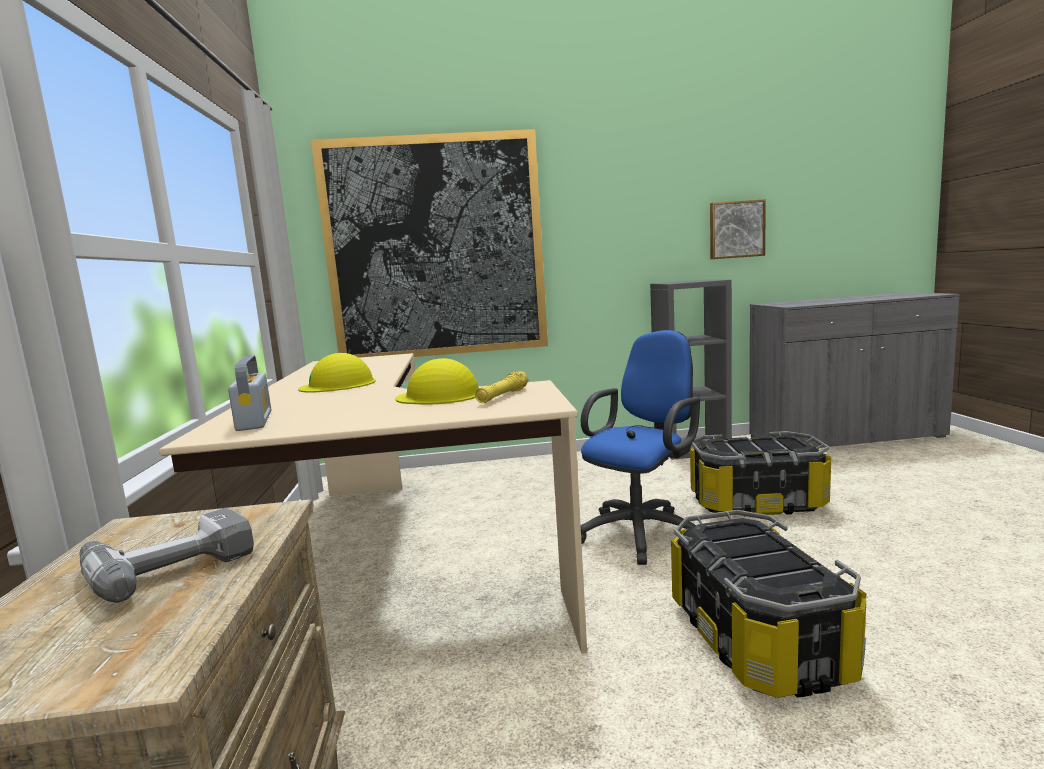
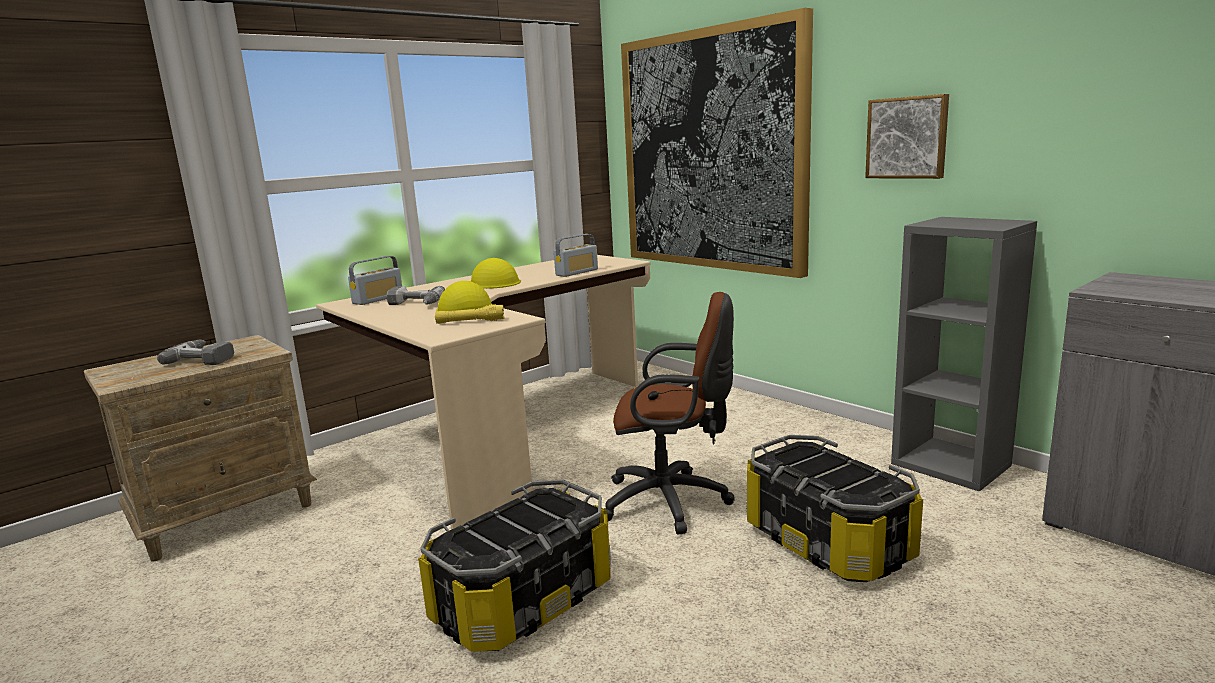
camera: 55 degrees right, 5 degrees up
blue office chair [581,330,700,565] -> brown office chair [604,292,734,535]
picture [710,199,766,259] -> picture moved to [865,94,949,179]
none -> power drill [386,286,445,305]
none -> radio [554,234,598,277]

